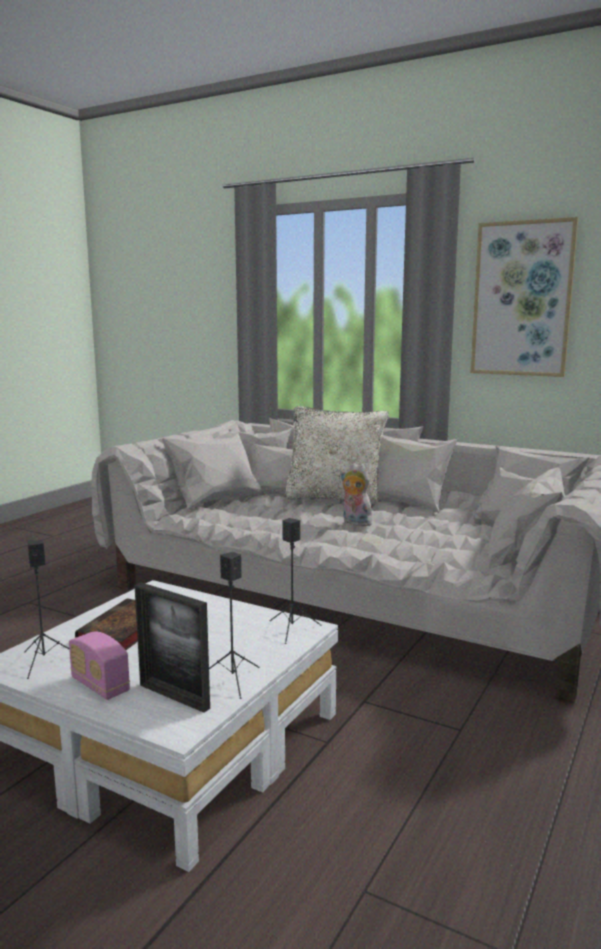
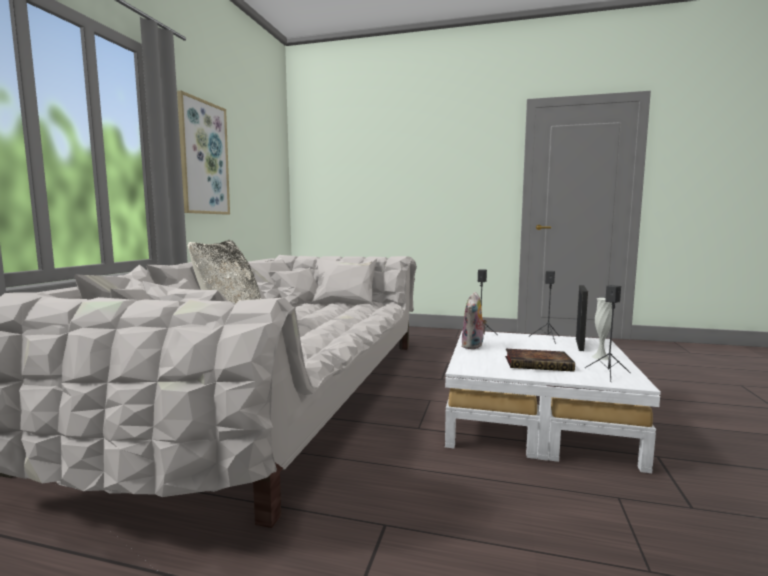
camera: 105 degrees left, 5 degrees down
radio [69,631,130,700] -> white vase [592,298,612,360]
plush toy [341,463,372,526] -> plush toy moved to [461,292,487,349]

